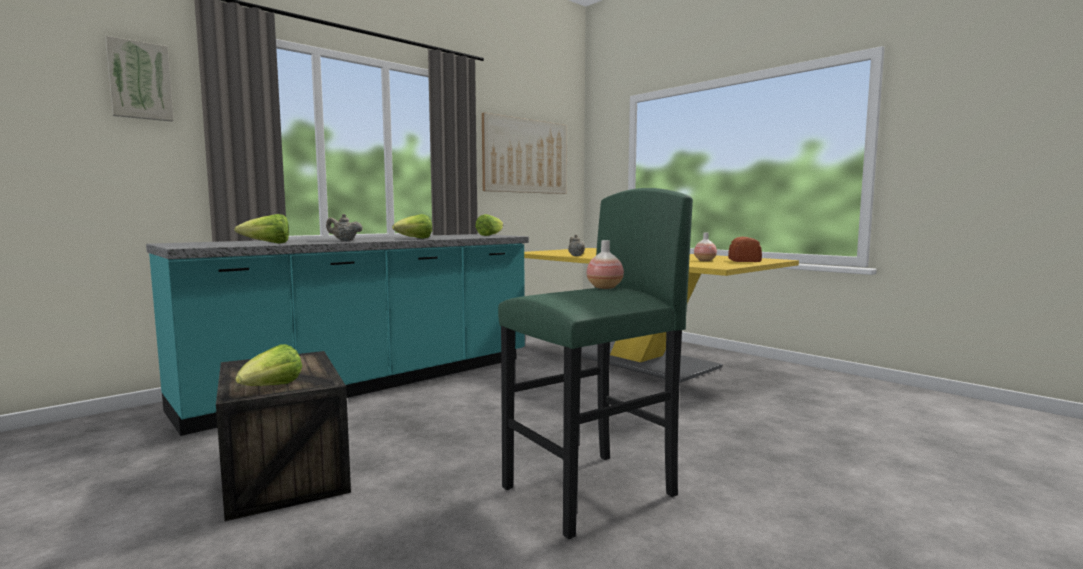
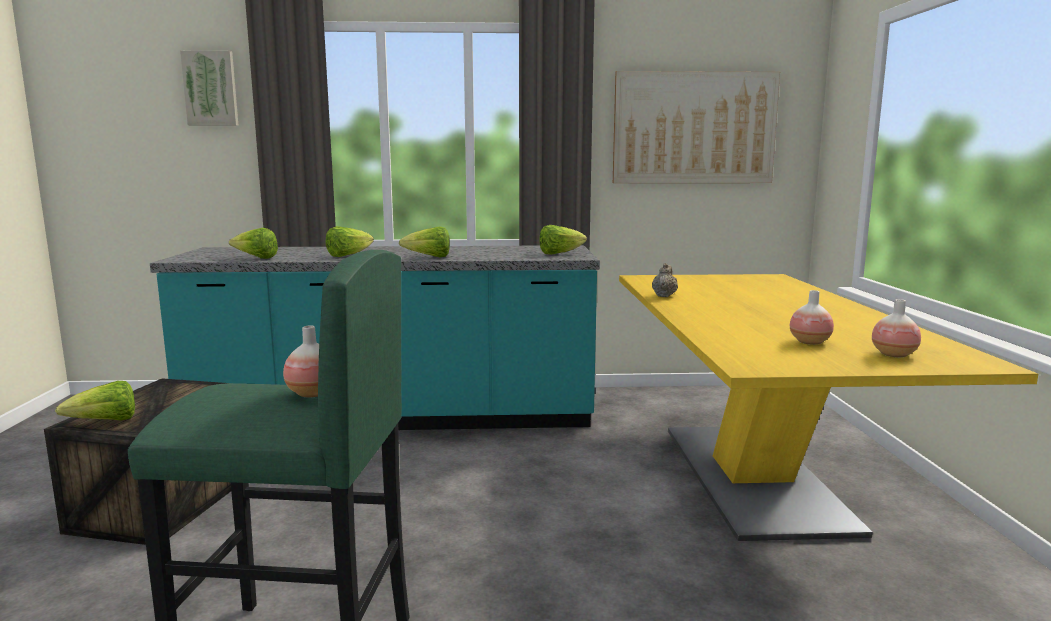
camera: 40 degrees right, 5 degrees up
beige teapot [326,214,363,241] -> lettuce [326,226,374,257]
bread [728,237,762,262] -> vase [872,299,921,357]

